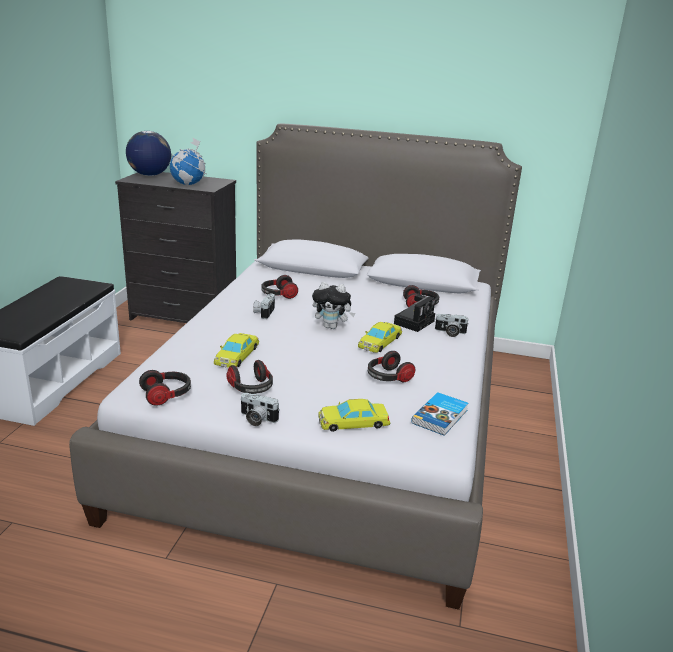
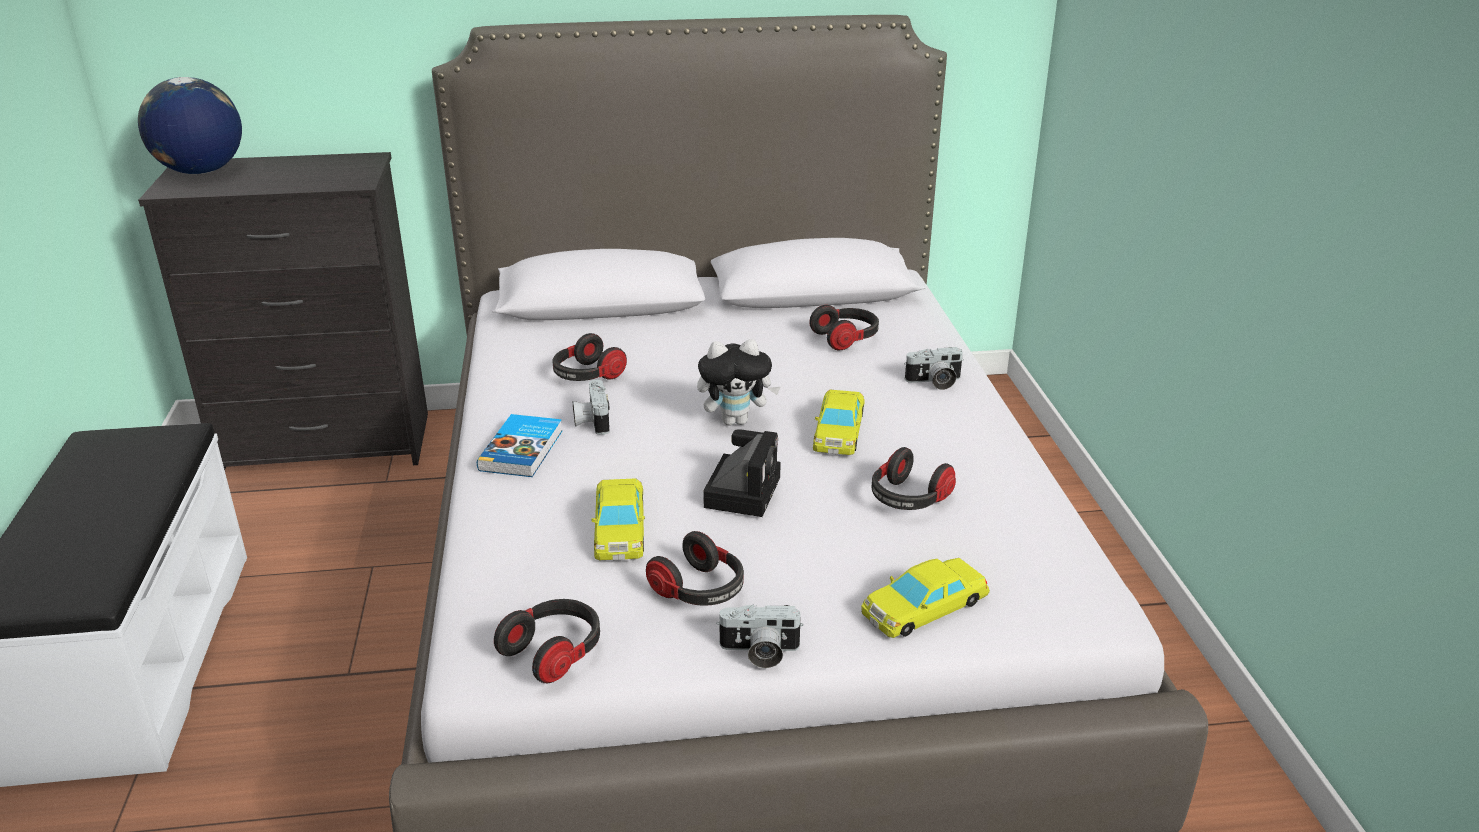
camera: 20 degrees left, 5 degrees up
globe [170,138,206,186] -> none
camera [394,294,435,332] -> camera moved to [703,429,781,517]
book [411,392,469,436] -> book moved to [477,414,562,477]

